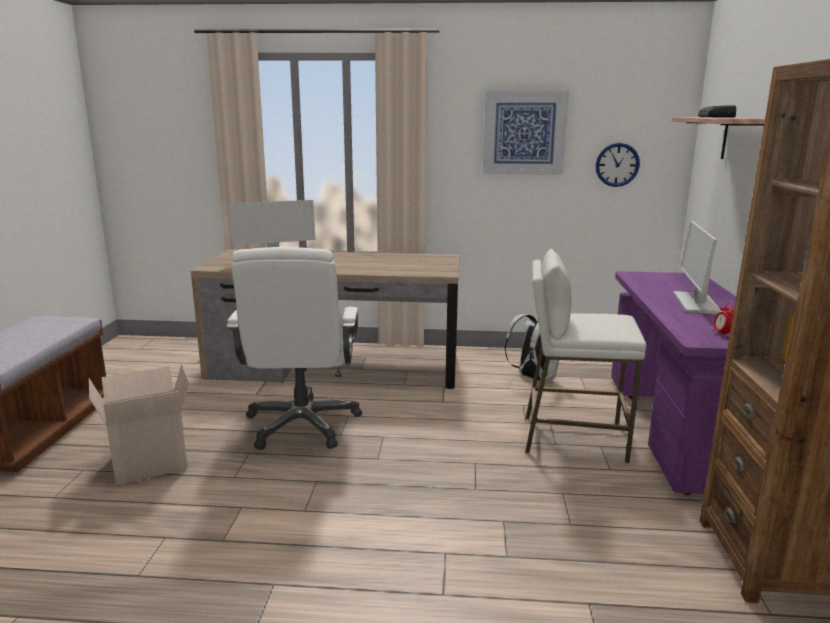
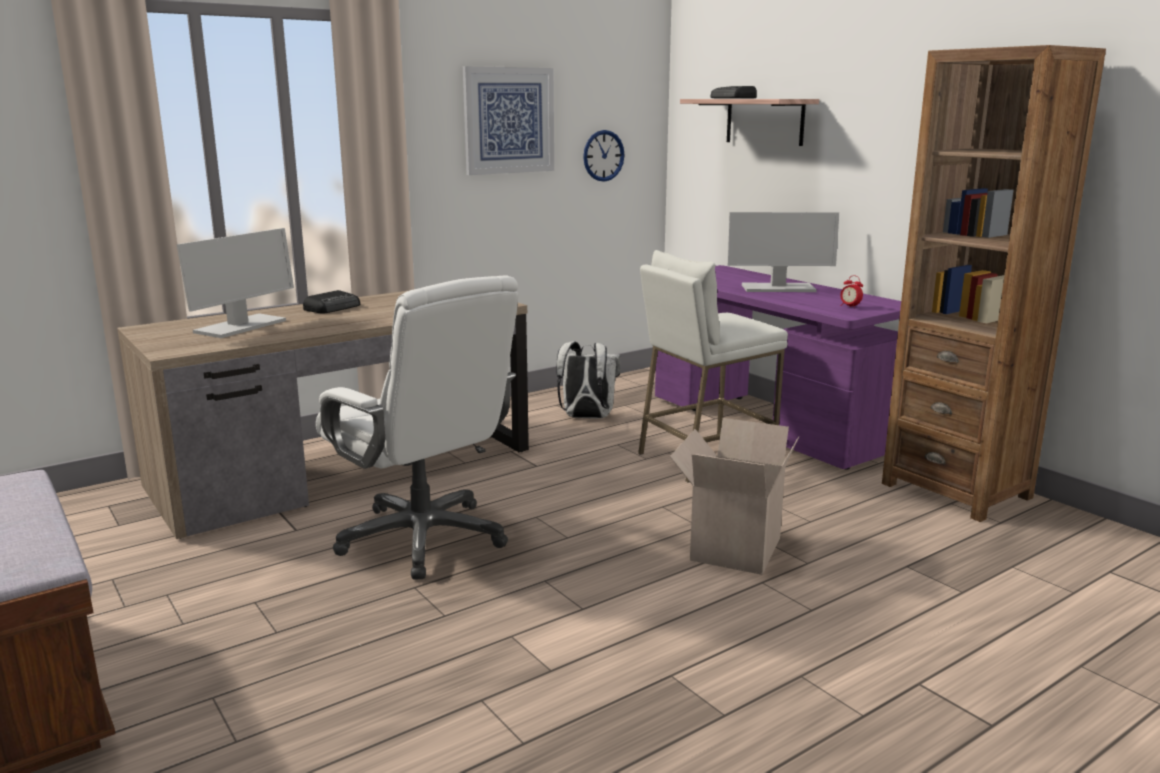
camera: 40 degrees left, 0 degrees up
cardboard box [89,364,190,485] -> cardboard box moved to [670,418,799,575]
monitor [673,221,722,314] -> monitor turned 60 degrees counterclockwise [727,212,839,292]
none -> radio [303,290,360,313]

